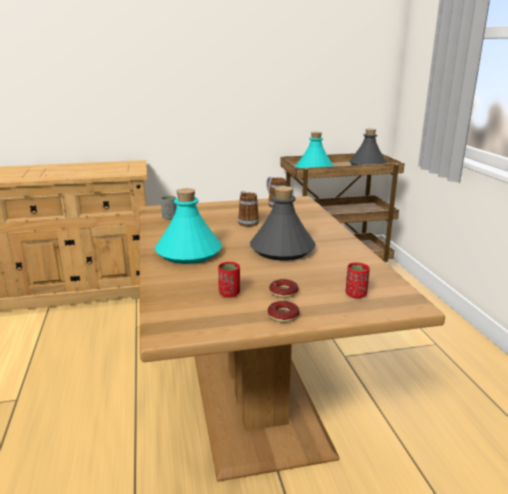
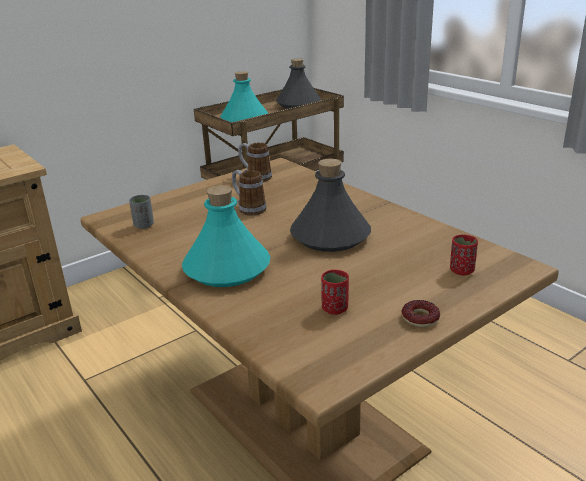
camera: 25 degrees left, 5 degrees up
donut [269,279,298,298] -> none

